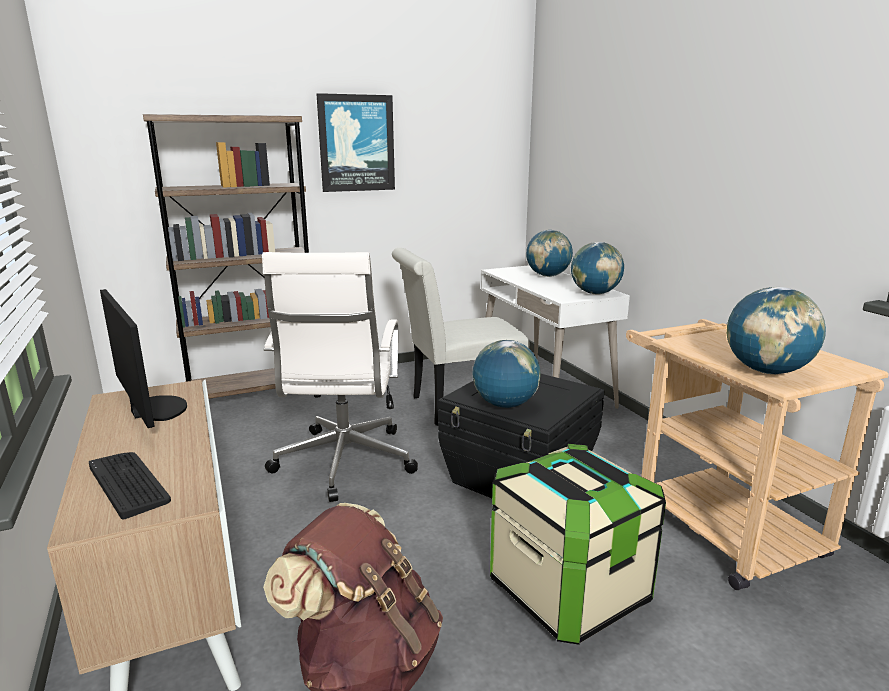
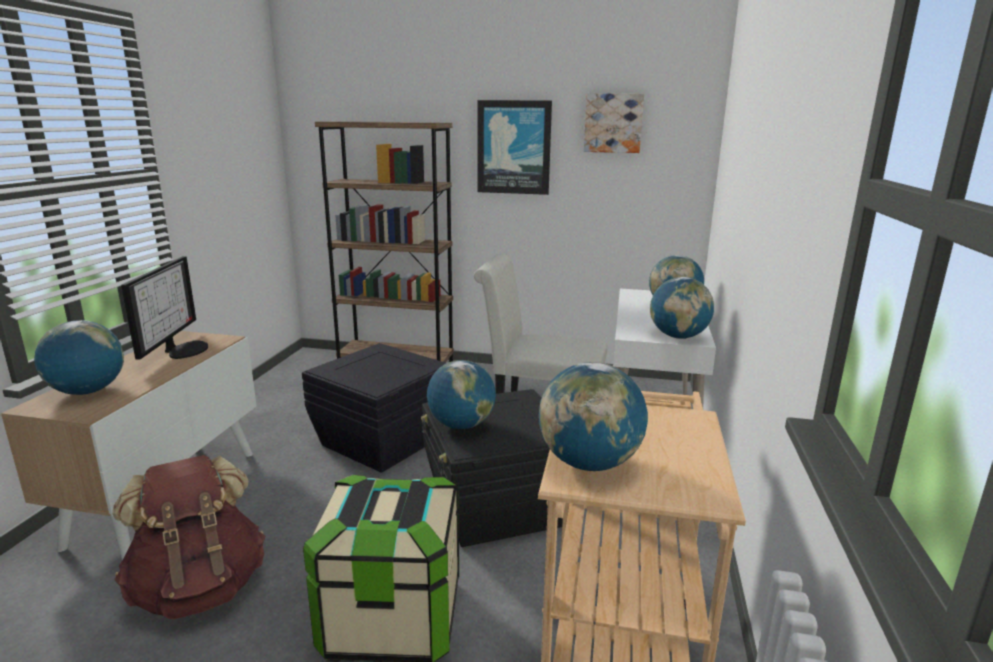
camera: 35 degrees right, 0 degrees up
keyboard [89,452,171,520] -> globe [34,320,124,395]
white office chair [262,252,418,502] -> black storage box [302,343,446,473]
none -> picture [584,93,644,153]

